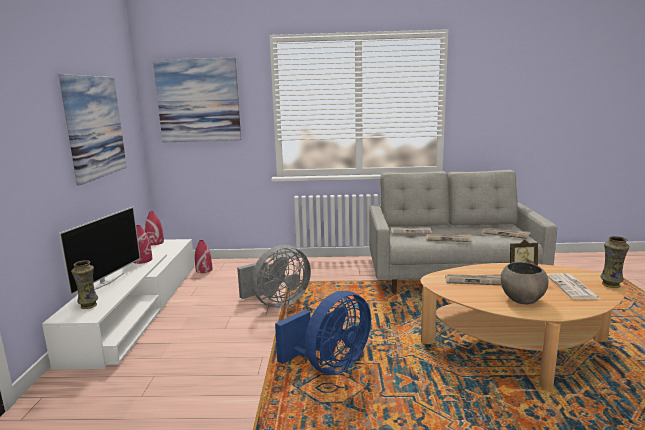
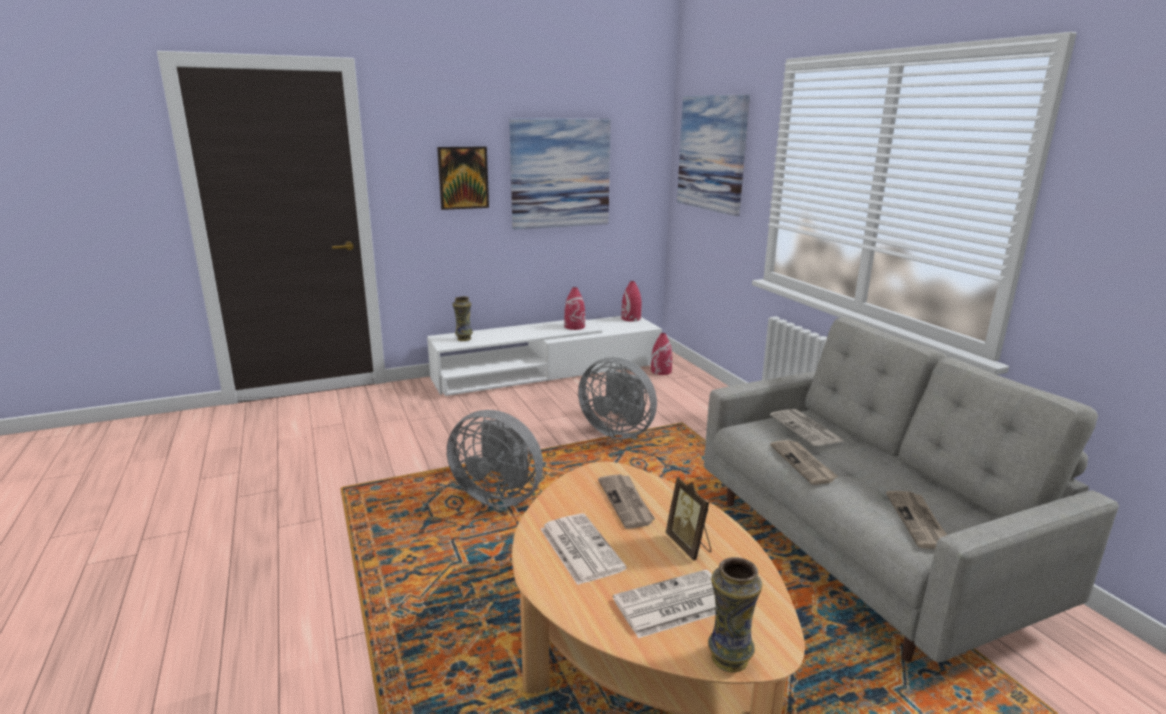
camera: 65 degrees right, 5 degrees up
television [59,207,141,295] -> none
blue fan [275,291,371,375] -> grey fan [447,410,543,507]
grey bowl [501,262,548,304] -> newspaper [541,514,627,585]
none -> picture [437,146,489,210]

